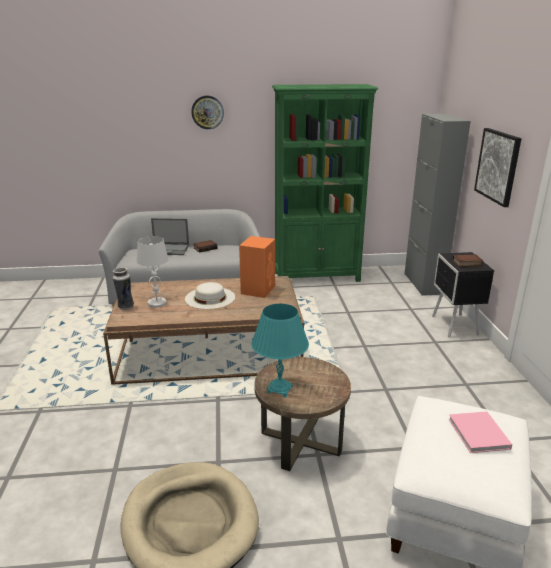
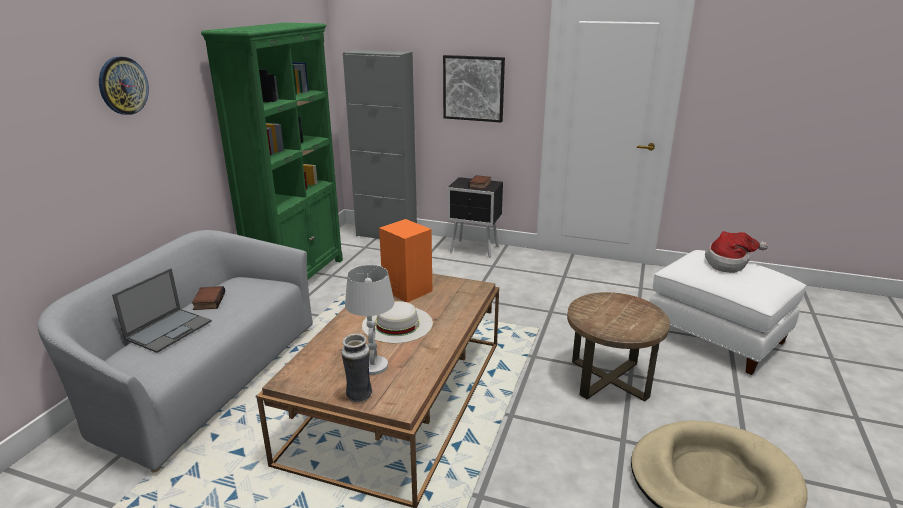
camera: 65 degrees left, 0 degrees up
turquoise table lamp [251,304,309,398] -> none
pink book [448,411,512,453] -> hat [705,231,768,273]

